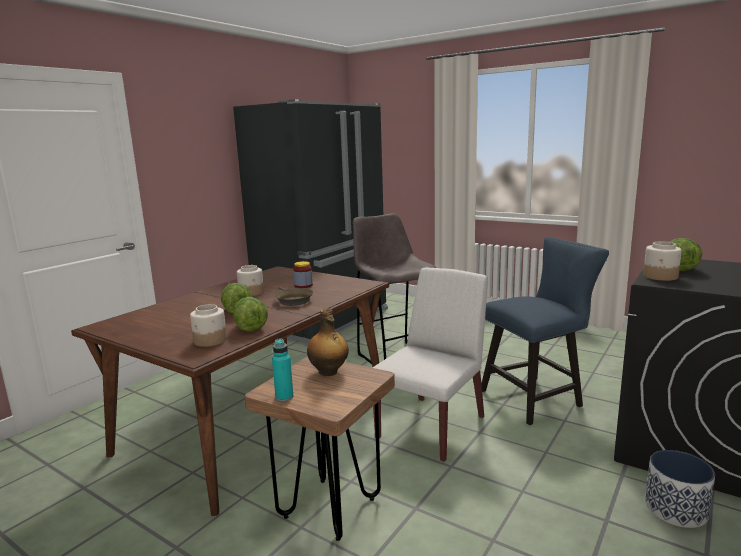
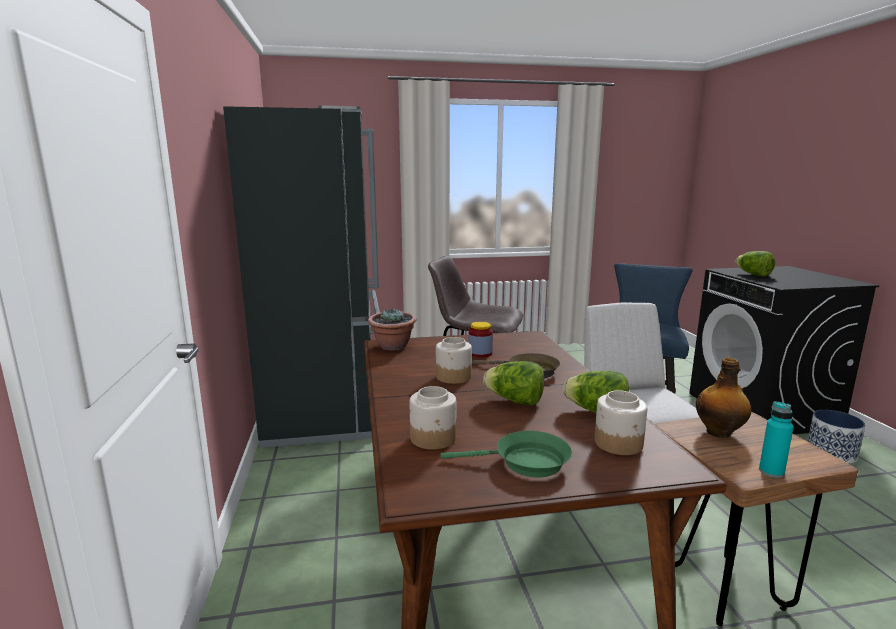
camera: 45 degrees left, 0 degrees up
jar [643,241,682,281] -> jar moved to [410,386,456,450]
none -> potted plant [368,308,417,351]
none -> green frying pan [440,431,572,477]

